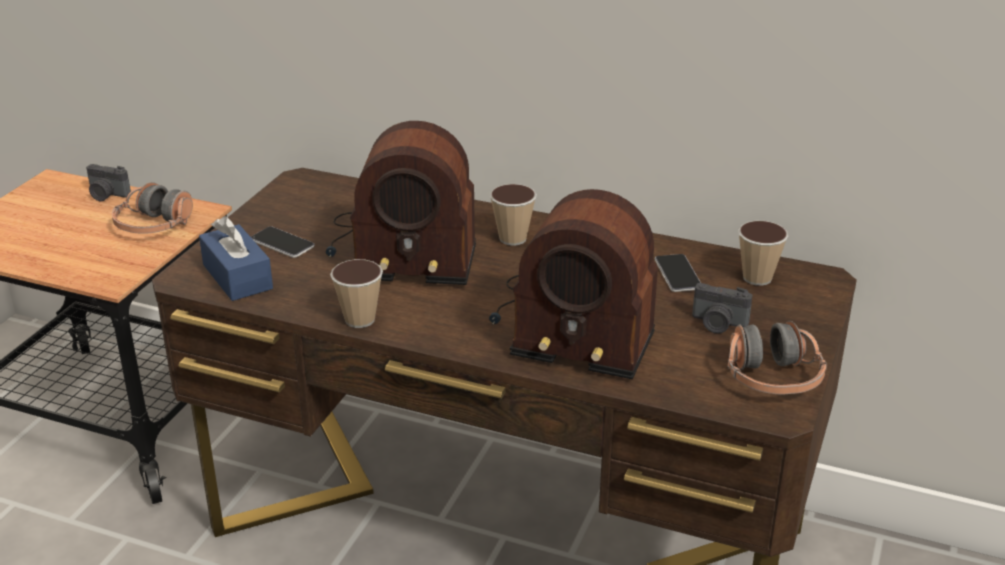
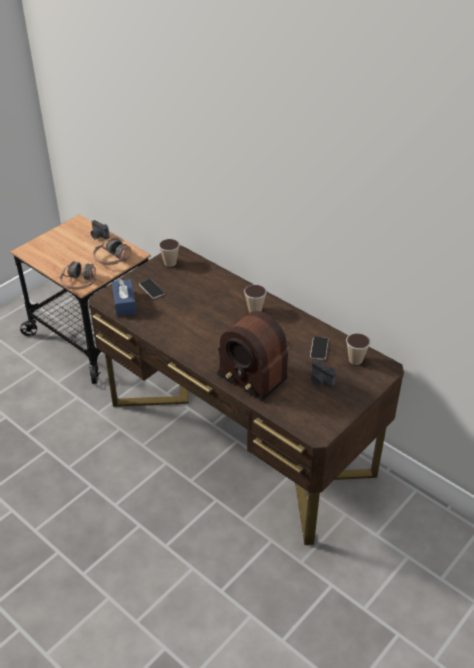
camera: 20 degrees right, 10 degrees up
radio [326,121,476,285] -> none
cup [330,259,383,328] -> cup moved to [159,239,180,267]
headphones [728,321,827,394] -> headphones moved to [59,261,96,290]

